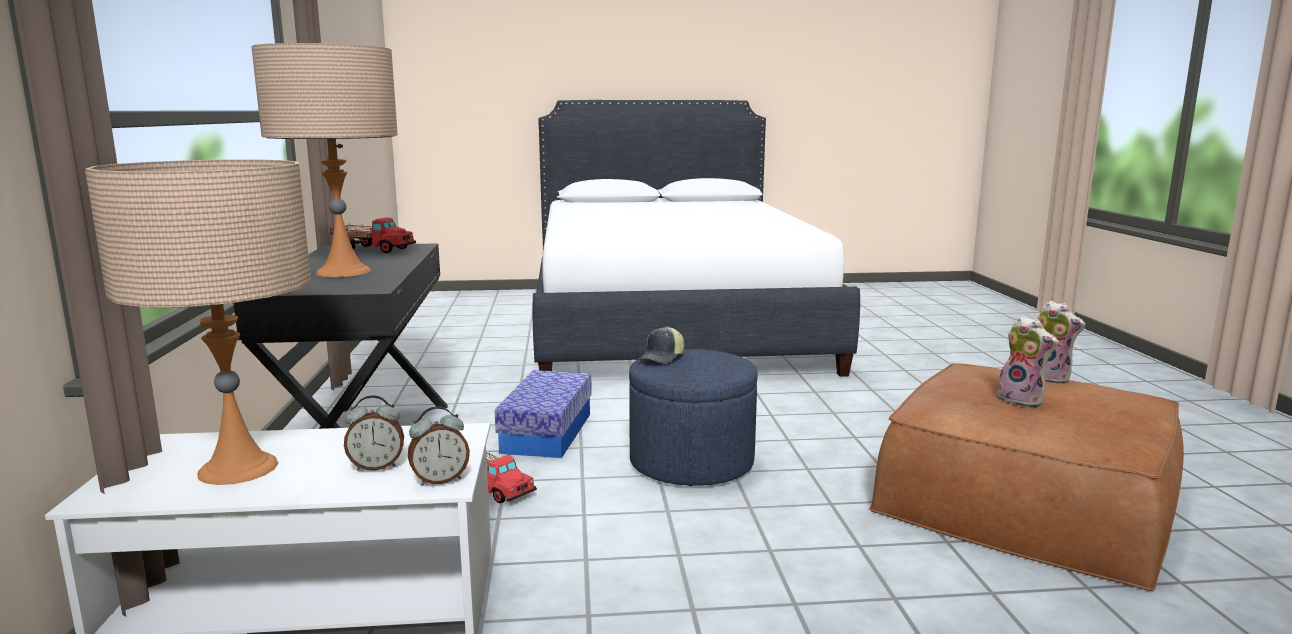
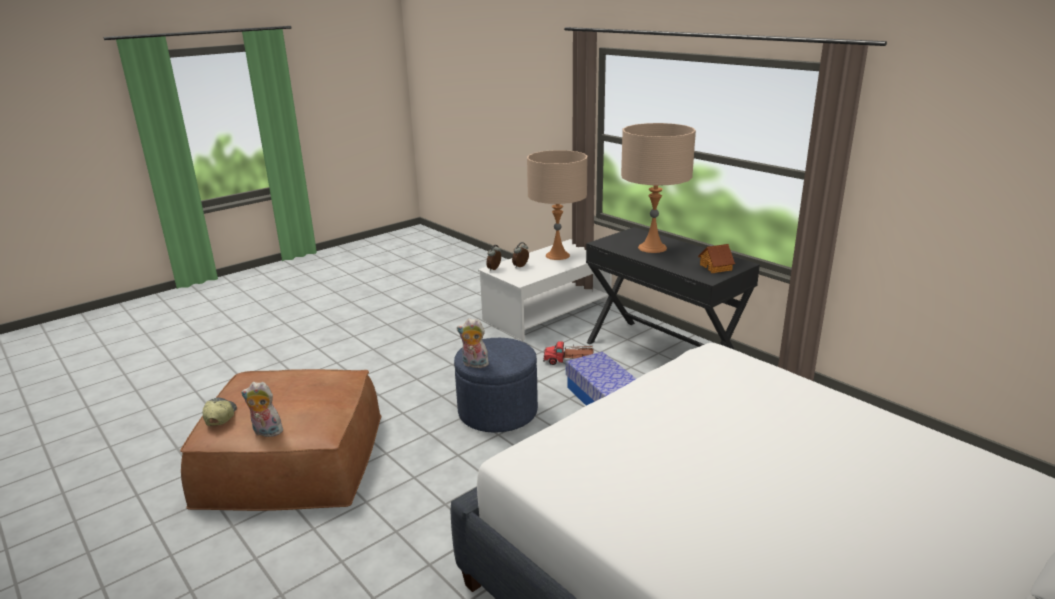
camera: 145 degrees right, 10 degrees up
toy truck [329,217,416,253] -> toy house [698,244,735,273]
cap [638,326,684,364] -> cap moved to [203,397,237,426]
plush toy [993,315,1058,407] -> plush toy moved to [457,319,489,368]

